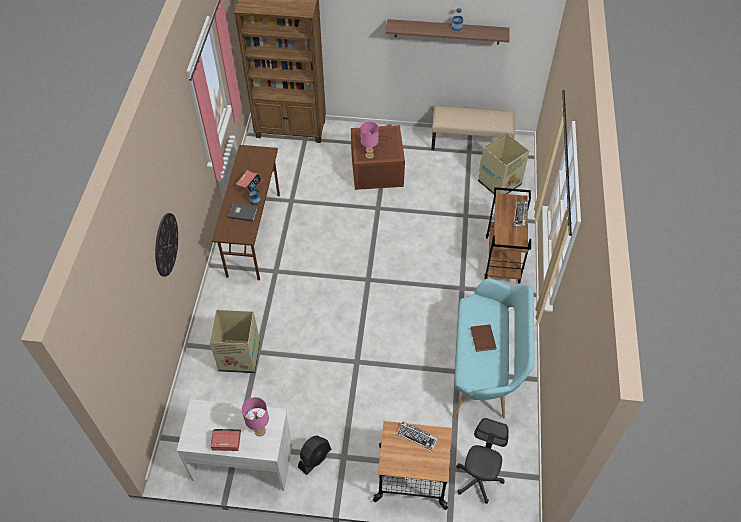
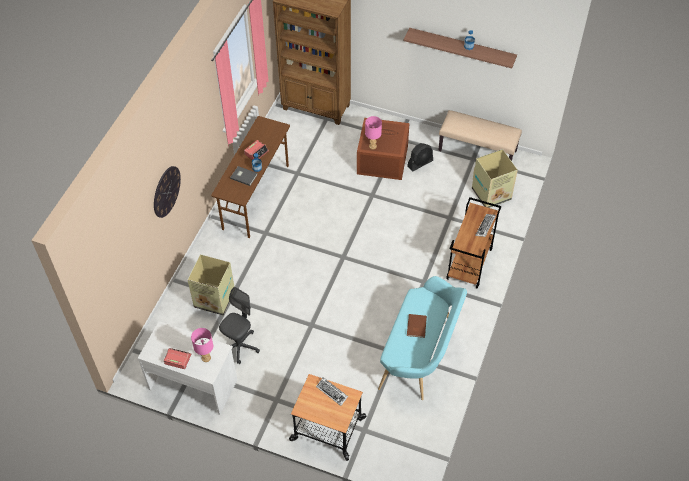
camera: 15 degrees right, 0 degrees up
black fan [298,435,331,475] -> black fan moved to [407,143,433,171]
grey office chair [456,418,509,504] -> grey office chair moved to [219,287,260,364]

